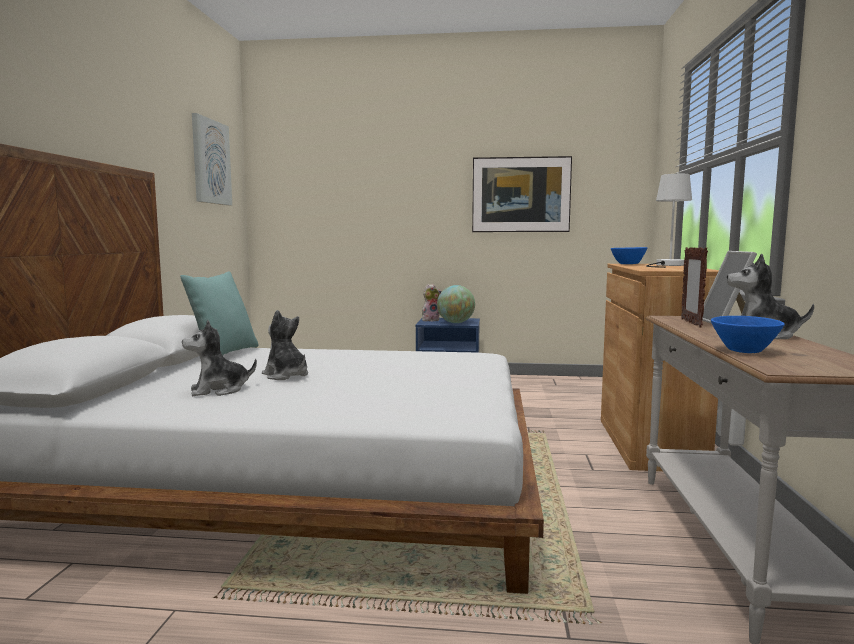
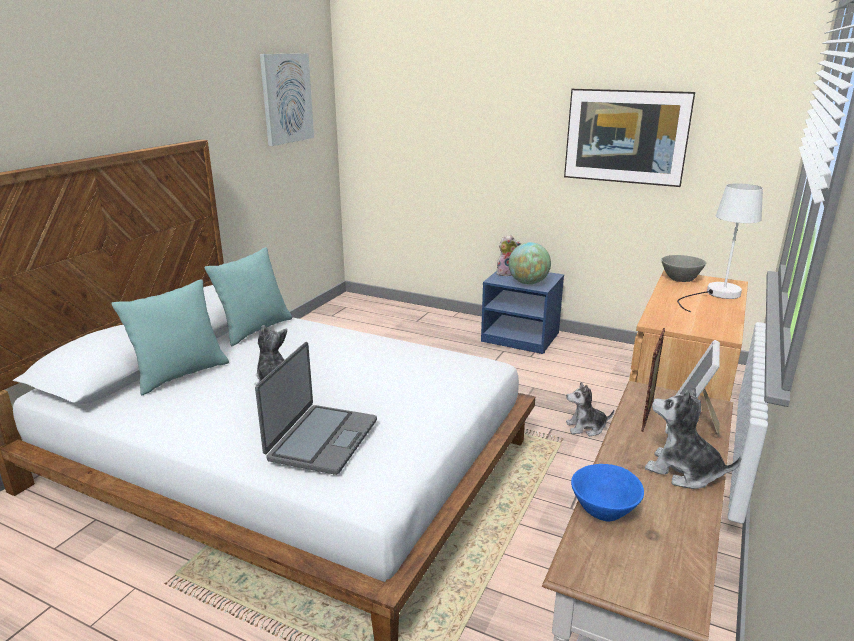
camera: 20 degrees right, 15 degrees up
plush toy [182,320,257,396] -> plush toy moved to [566,382,614,436]
blue bowl [611,247,647,264] -> grey bowl [661,255,706,282]
none -> turquoise pillow [111,279,229,395]
none -> laptop [255,342,377,475]

